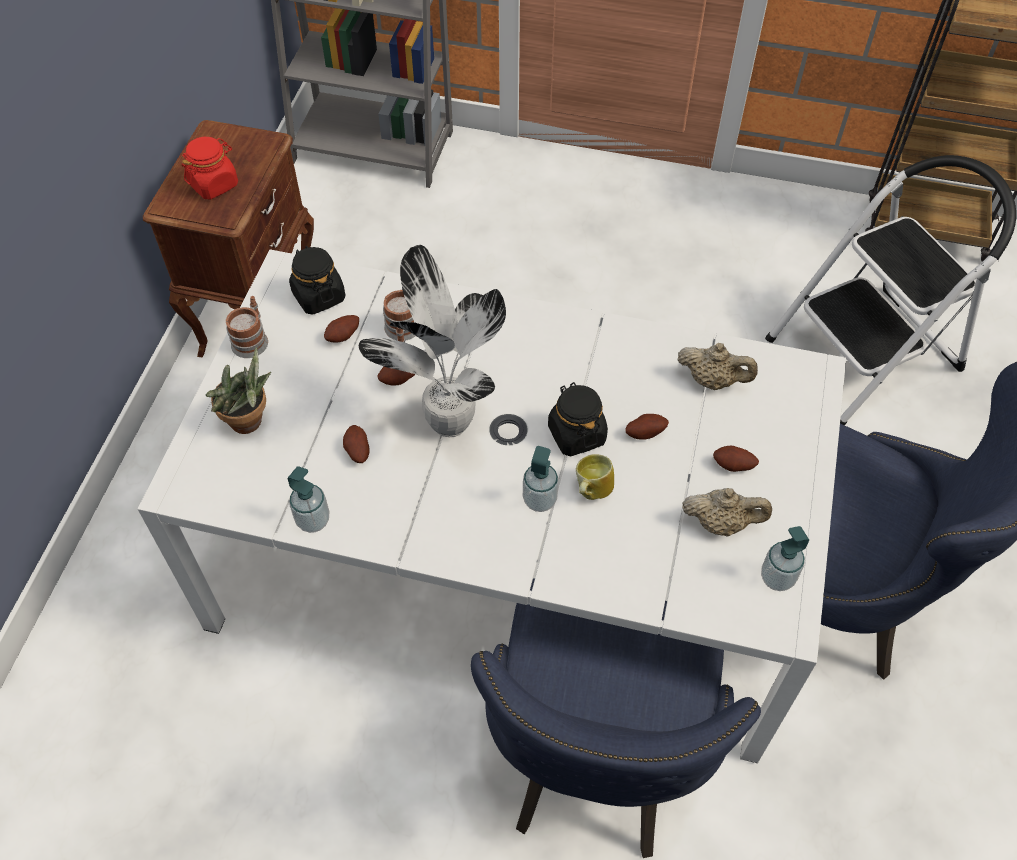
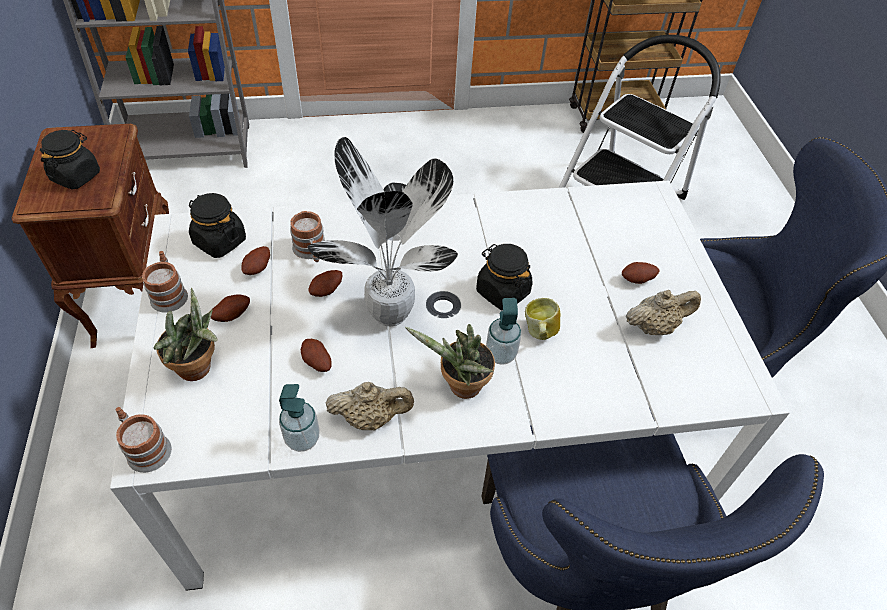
camera: 25 degrees left, 5 degrees down
red jar [181,137,238,200] -> black jar [40,130,100,189]
potato [625,414,669,440] -> potato moved to [211,294,250,322]
beige teapot [678,343,758,390] -> beige teapot moved to [325,382,414,430]
soap dispenser [761,526,809,591] -> none
none -> mug [116,407,172,473]
none -> potted plant [405,324,495,399]

